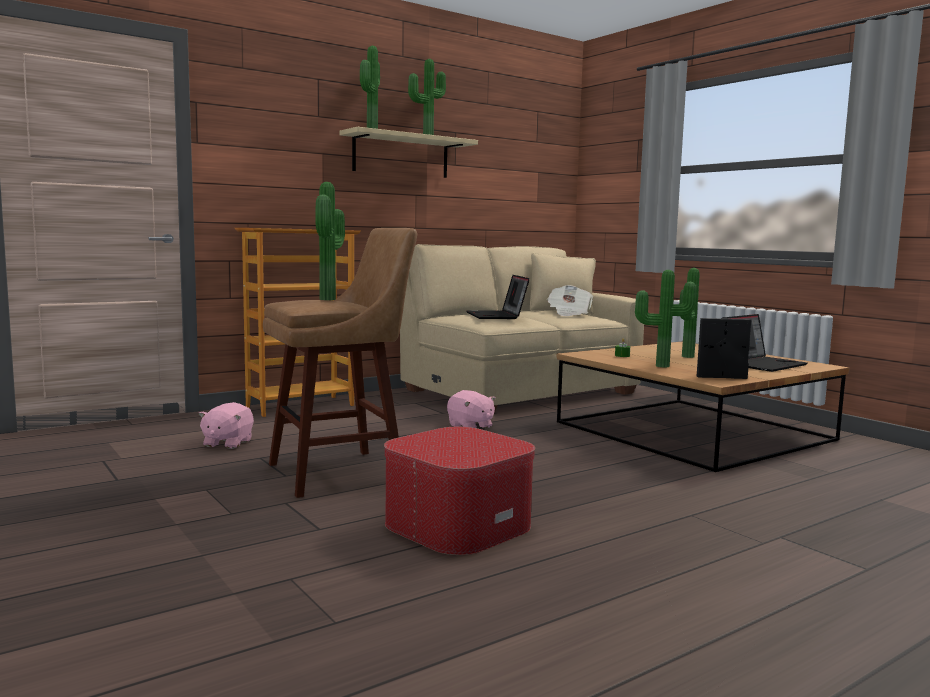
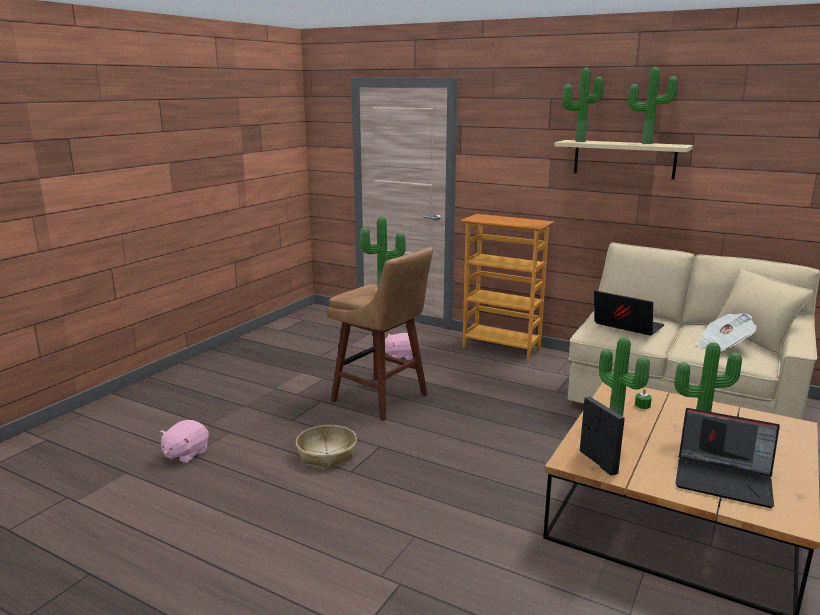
camera: 65 degrees right, 10 degrees up
ottoman [384,427,535,555] -> basket [296,425,357,469]
pink plush toy [447,390,496,428] -> pink plush toy moved to [159,420,209,464]
laptop [466,275,530,319] -> laptop turned 75 degrees clockwise [594,290,665,336]

